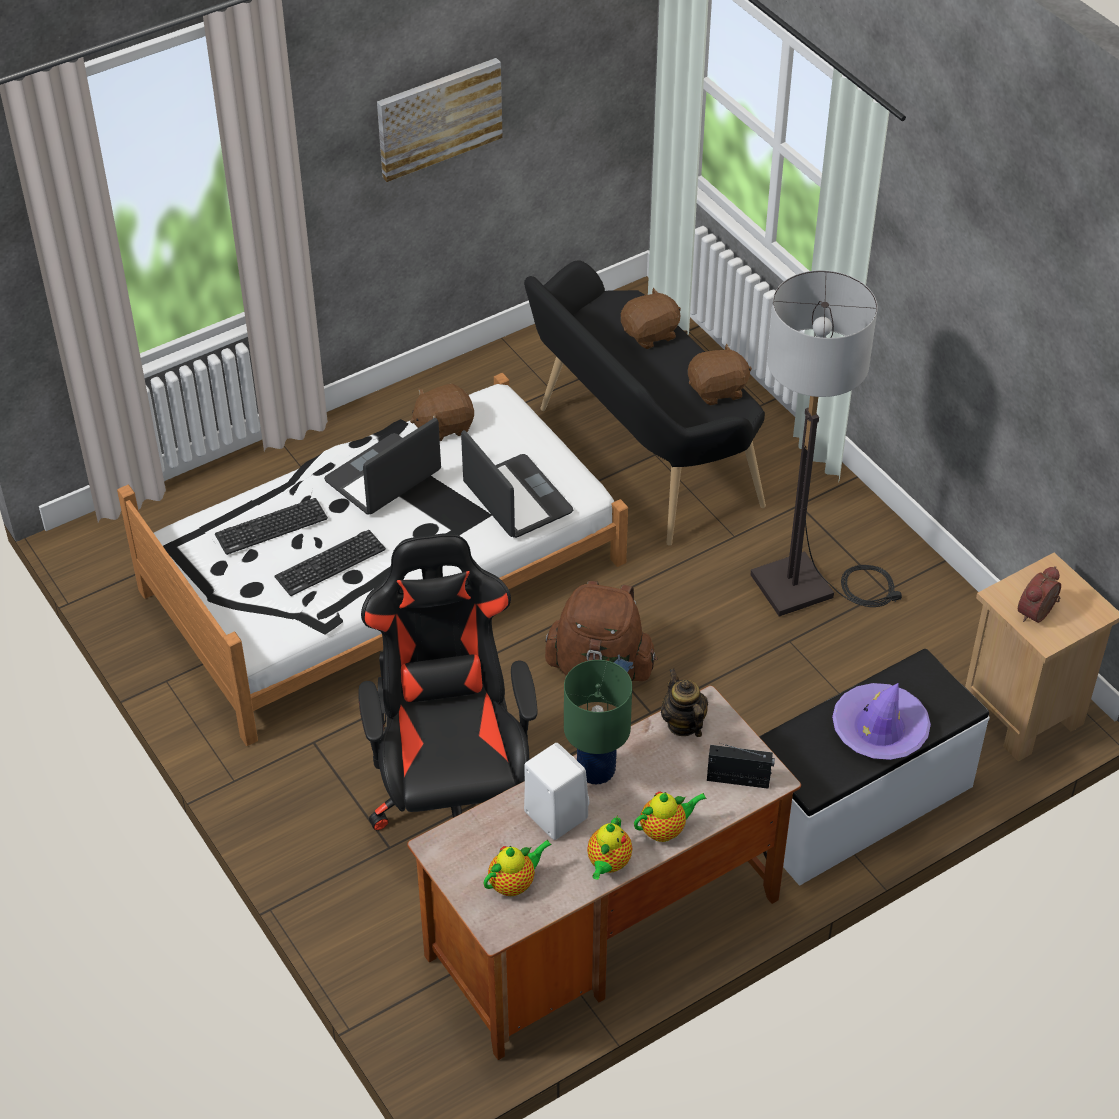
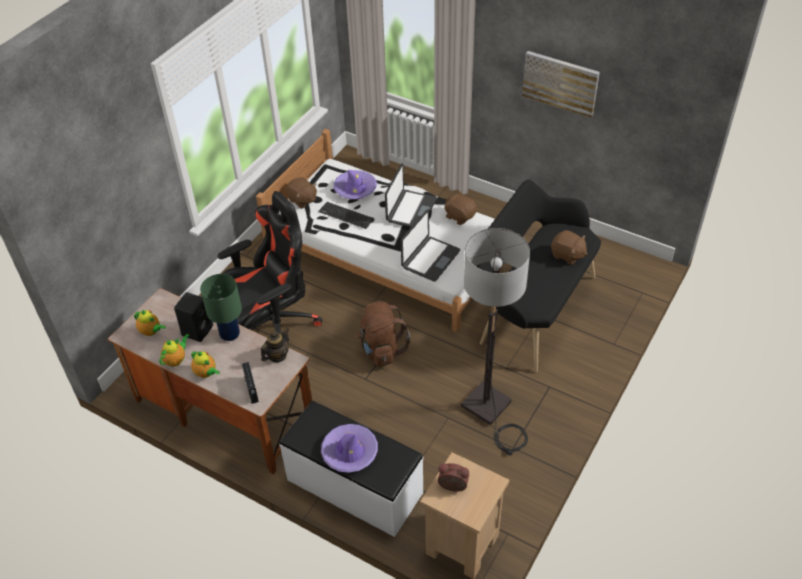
camera: 65 degrees right, 0 degrees up
keyboard [215,498,328,555] -> purple hat [333,170,377,200]
laptop [324,418,441,515] -> laptop turned 90 degrees clockwise [385,163,437,227]
white speaker [524,743,590,840] -> black speaker [174,292,213,342]
teapot [587,816,632,880] -> teapot turned 135 degrees clockwise [159,334,190,367]
brown plush toy [688,344,752,405] -> brown plush toy moved to [286,177,317,209]

